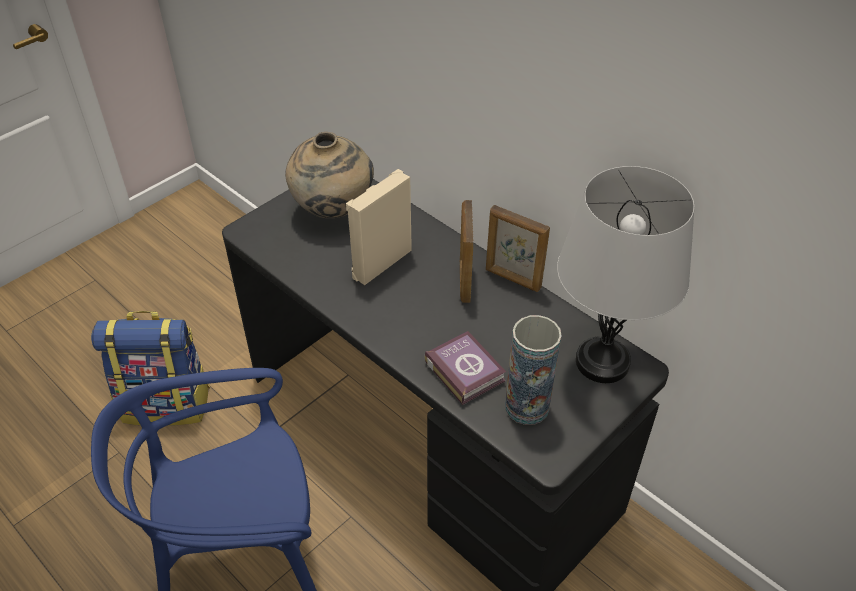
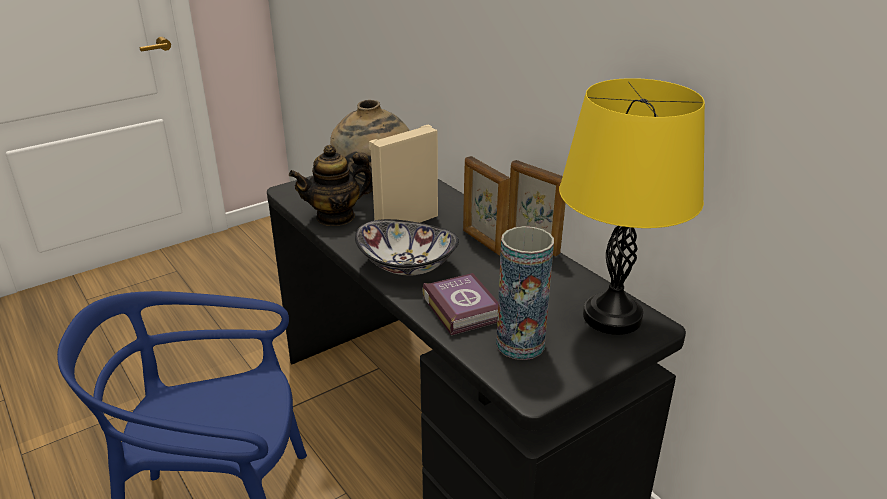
camera: 10 degrees right, 15 degrees down
backpack [91,311,210,425] -> none
picture frame [460,200,473,303] -> picture frame turned 45 degrees counterclockwise [463,156,510,256]
grey table lamp [557,166,694,383] -> yellow table lamp [559,78,705,335]
none -> teapot [289,145,373,226]
none -> bowl [355,219,459,275]

